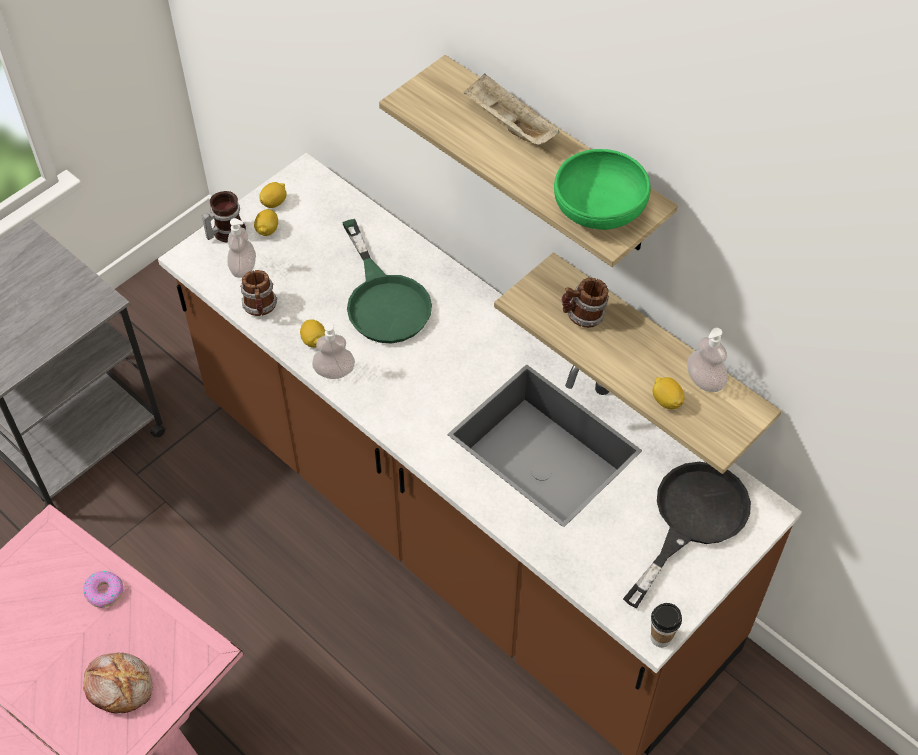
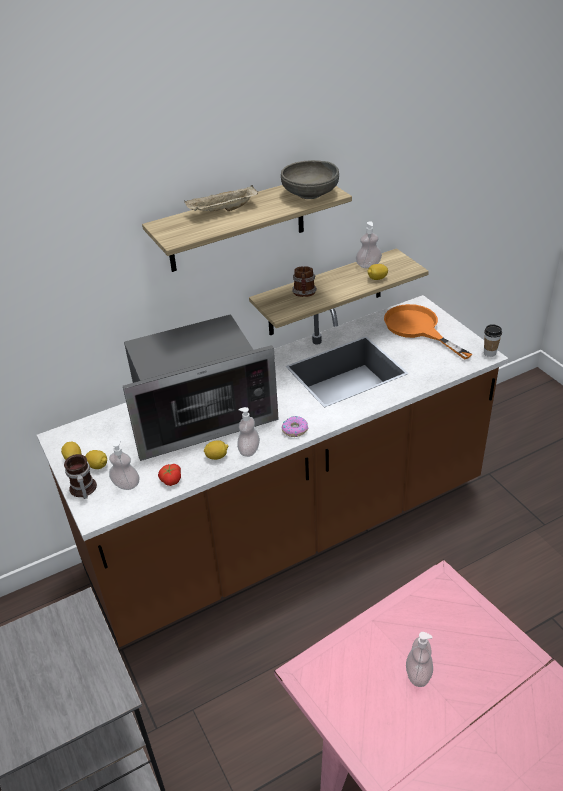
camera: 70 degrees left, 15 degrees down
bread [83,652,152,714] -> none
donut [84,571,124,608] -> donut moved to [282,416,308,437]
mug [240,270,278,316] -> tomato [158,464,181,486]
green frying pan [342,219,432,343] -> microwave [123,314,279,461]
green bowl [554,149,651,230] -> grey bowl [281,160,339,199]
black frying pan [623,462,751,608] -> orange frying pan [384,304,472,360]
none -> soap dispenser [406,632,433,687]

